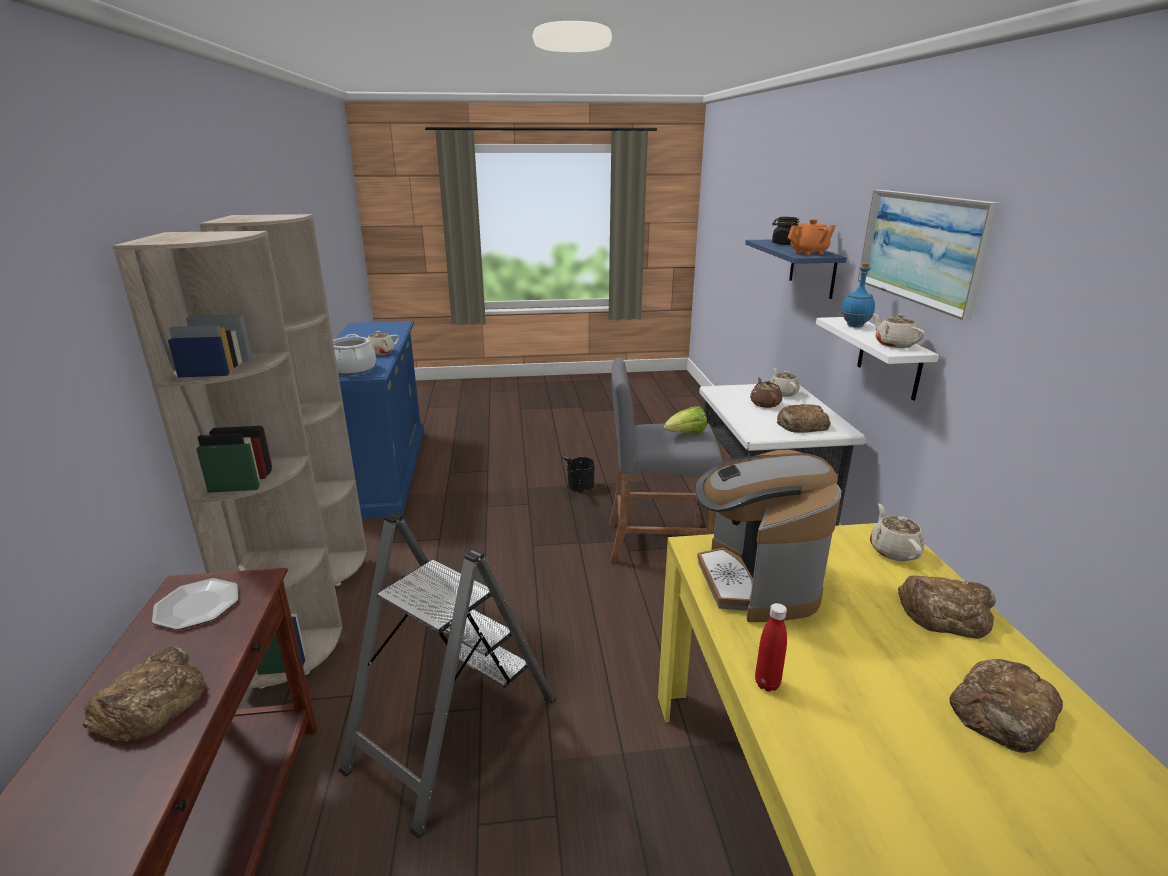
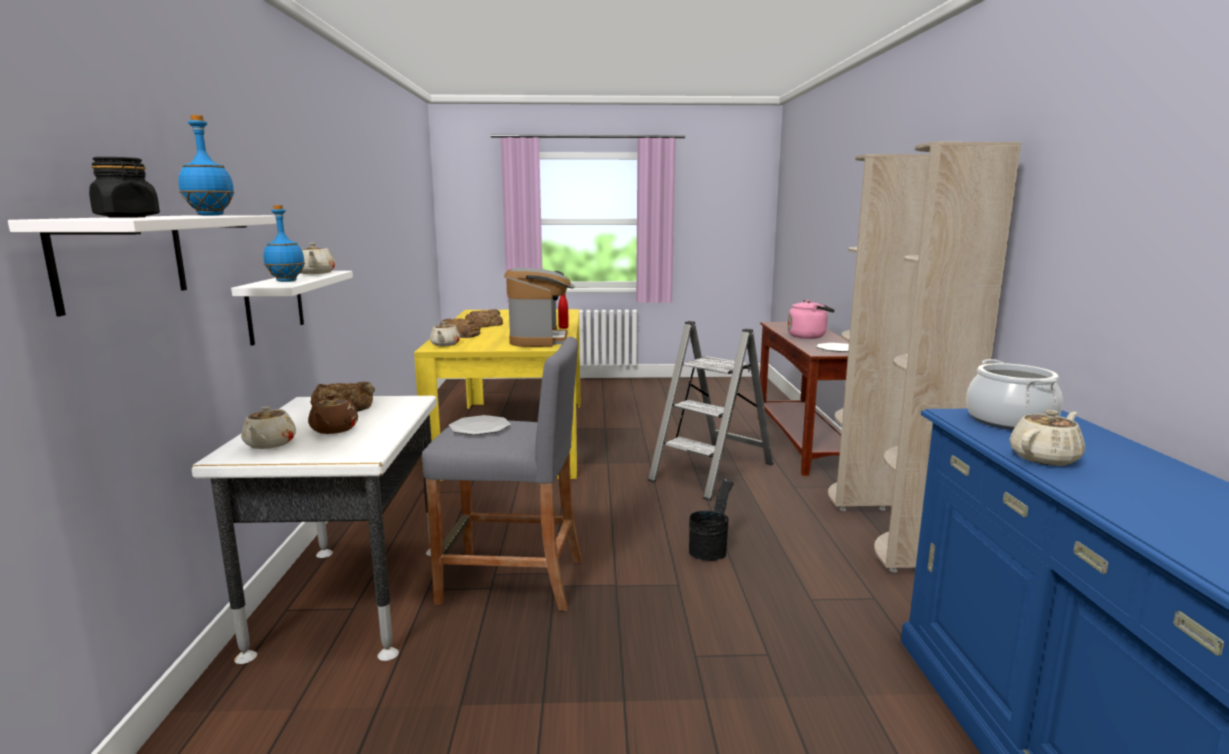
camera: 175 degrees left, 10 degrees down
bread [82,647,204,741] -> pink kettle [788,300,835,339]
black bucket [562,455,595,493] -> black bucket moved to [689,479,734,561]
lettuce [664,406,707,434] -> plate [449,415,510,435]
blue shelf [745,239,847,299] -> white shelf [8,215,276,316]
orange teapot [787,219,836,255] -> blue bottle [179,115,235,215]
picture [858,190,1000,320] -> none

